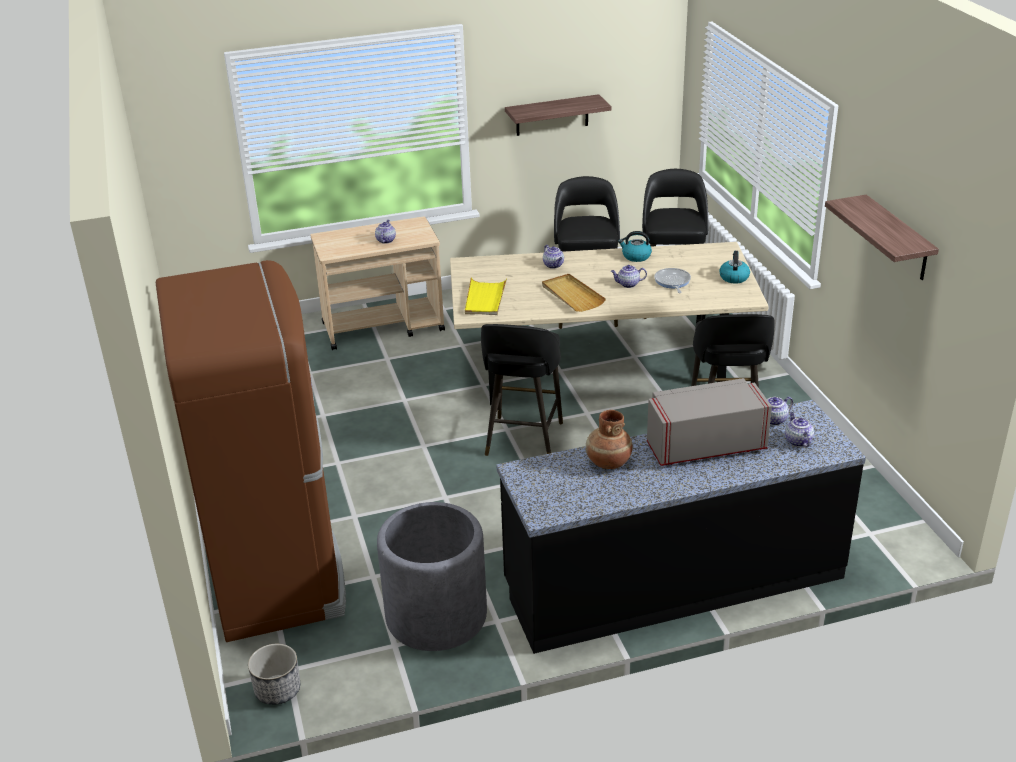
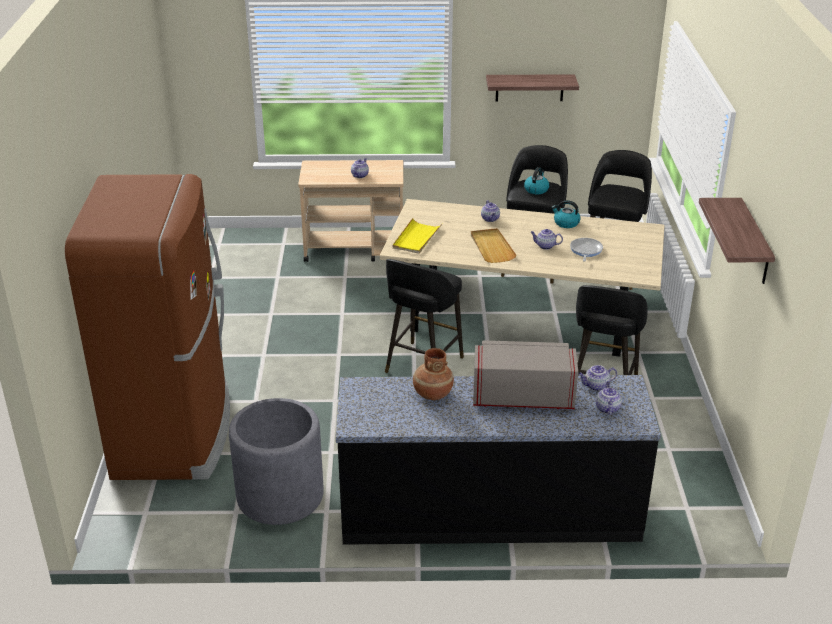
camera: 15 degrees right, 0 degrees up
planter [248,644,300,705] -> none
kettle [719,251,750,284] -> kettle moved to [524,167,549,195]

